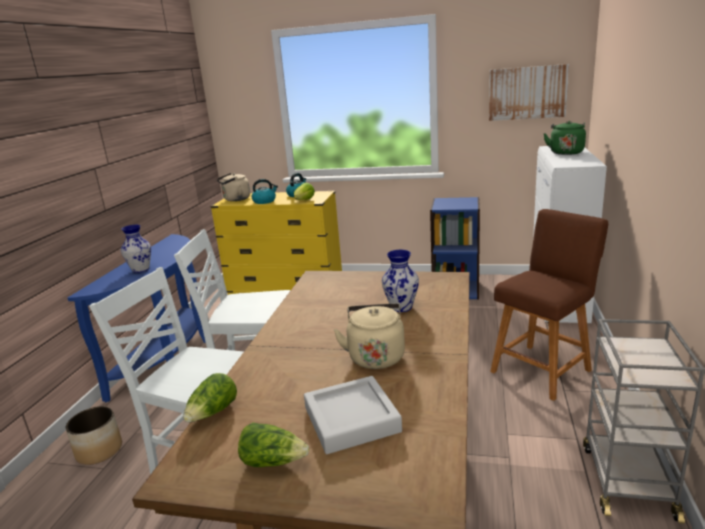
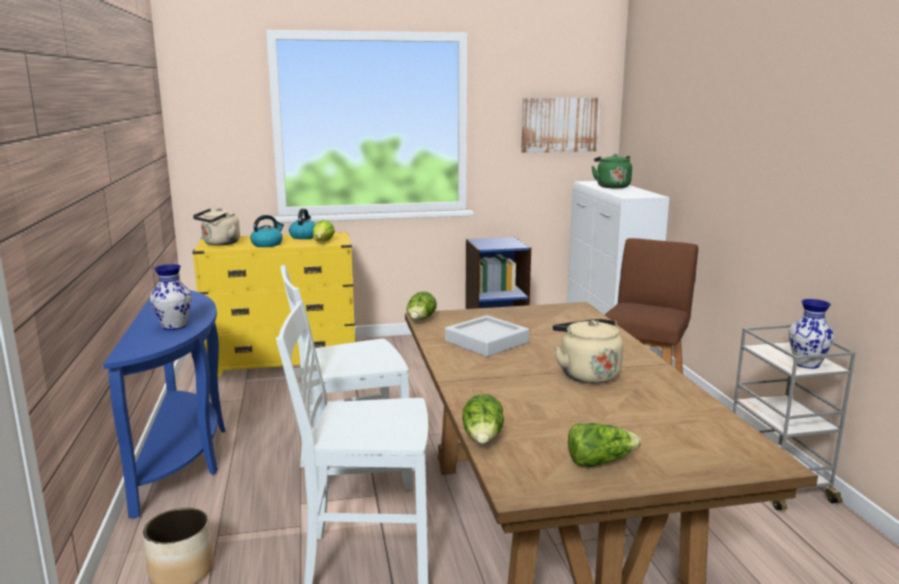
camera: 25 degrees left, 5 degrees down
grey tray [304,376,402,454] -> grey tray moved to [445,315,529,357]
vase [382,250,419,312] -> vase moved to [789,299,835,369]
none -> lettuce [406,291,437,320]

